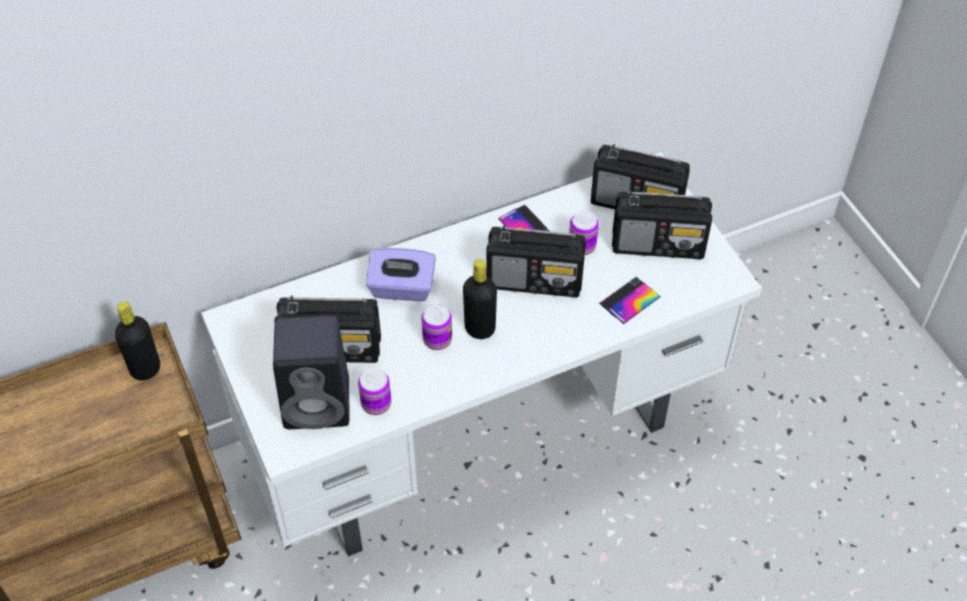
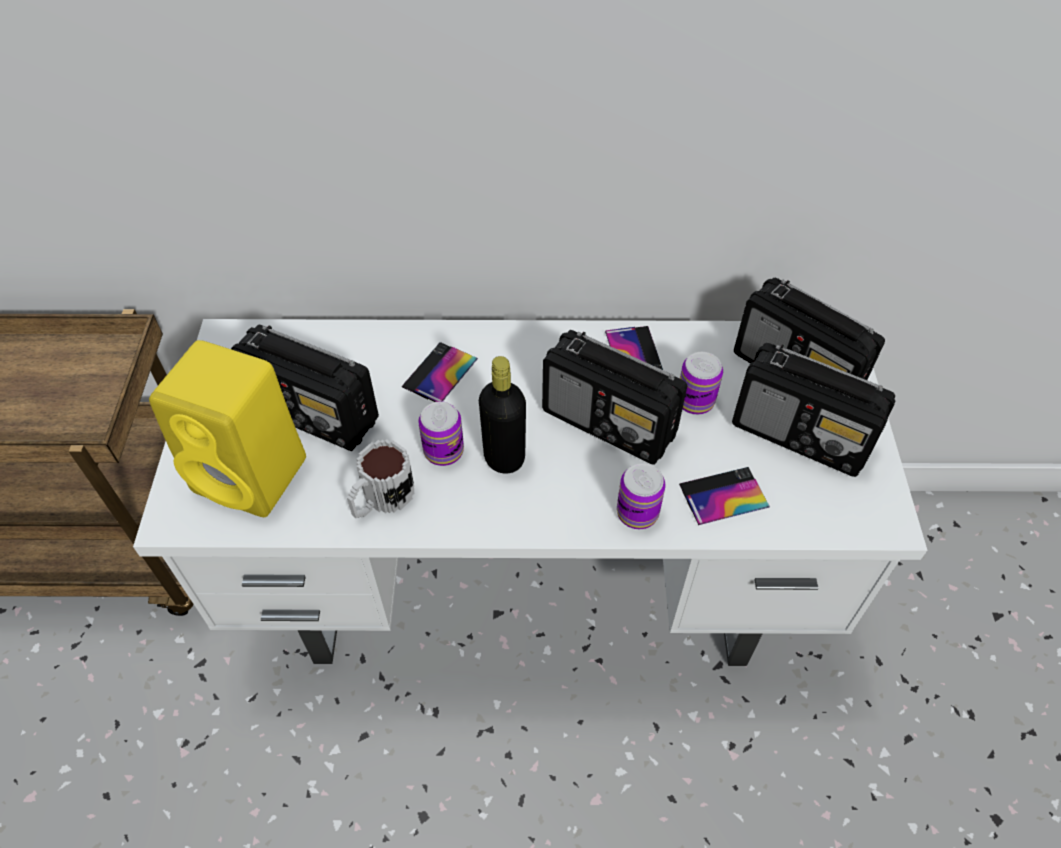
camera: 25 degrees right, 0 degrees up
black bottle [115,302,160,381] -> none
black speaker [273,316,349,429] -> yellow speaker [149,340,306,517]
can [358,368,391,415] -> can moved to [617,463,665,529]
purple tissue box [366,248,436,301] -> phone [402,342,478,402]
none -> mug [347,439,415,518]

